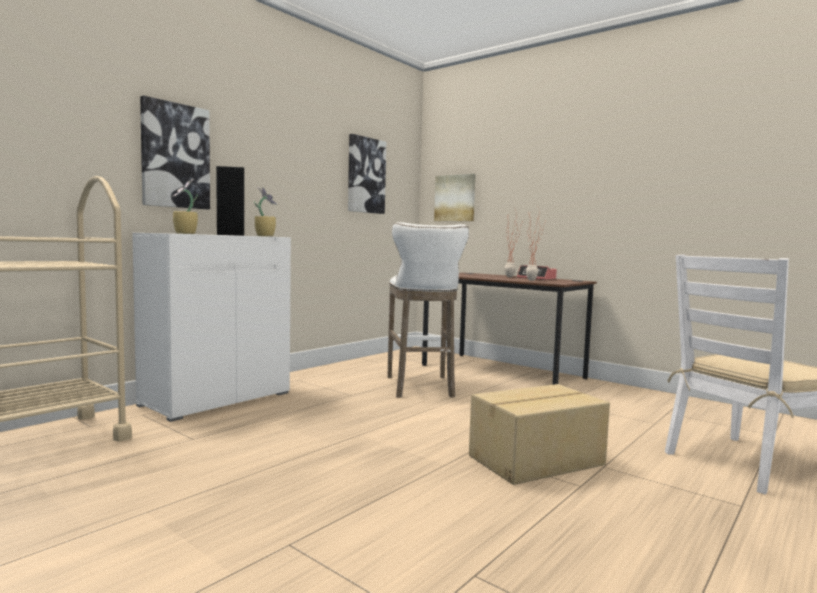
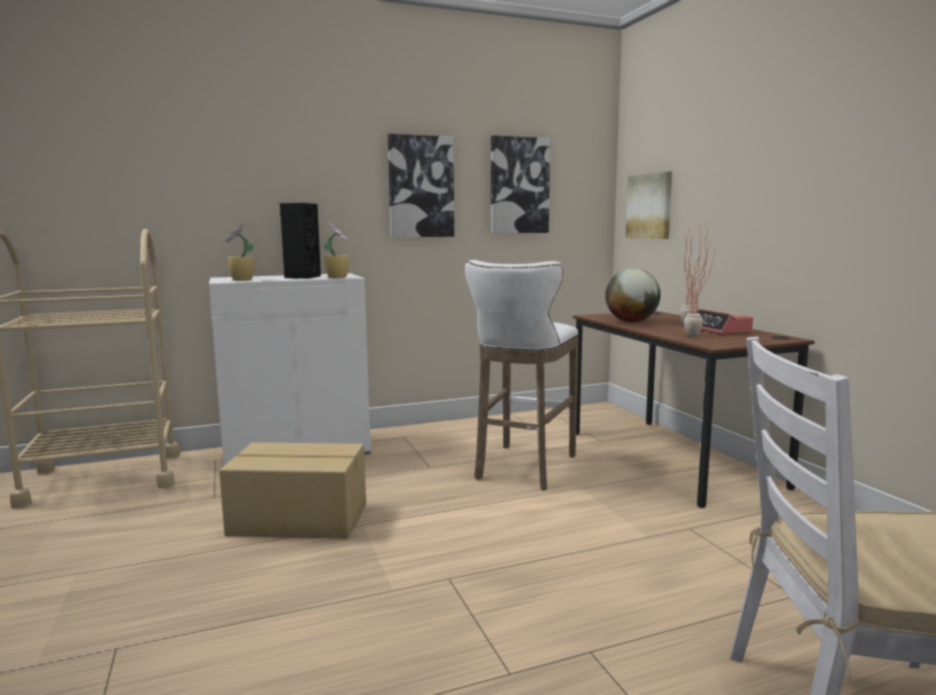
camera: 30 degrees right, 5 degrees up
picture [140,95,210,209] -> picture moved to [388,134,454,237]
cardboard box [469,384,610,485] -> cardboard box moved to [219,442,366,539]
none -> globe [605,268,661,322]

